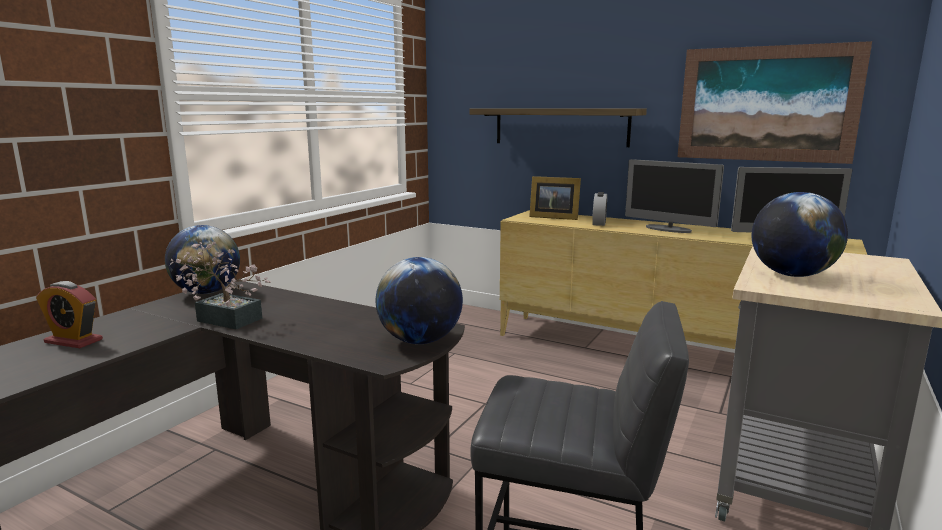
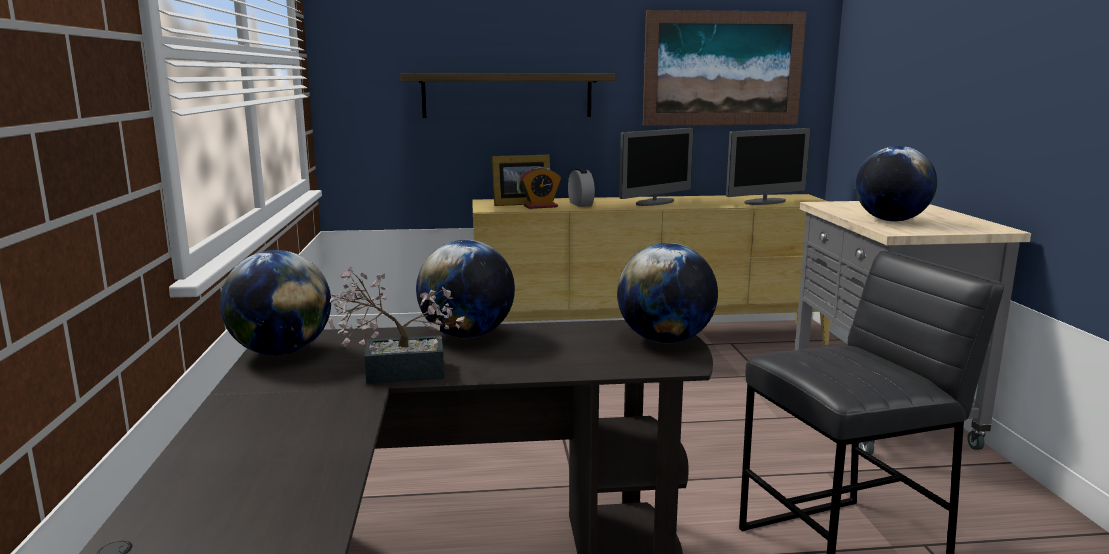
camera: 35 degrees left, 0 degrees up
alarm clock [36,281,103,348] -> alarm clock moved to [520,167,561,209]
monitor [625,159,724,233] -> monitor turned 45 degrees counterclockwise [619,128,694,206]
none -> globe [416,240,515,338]

